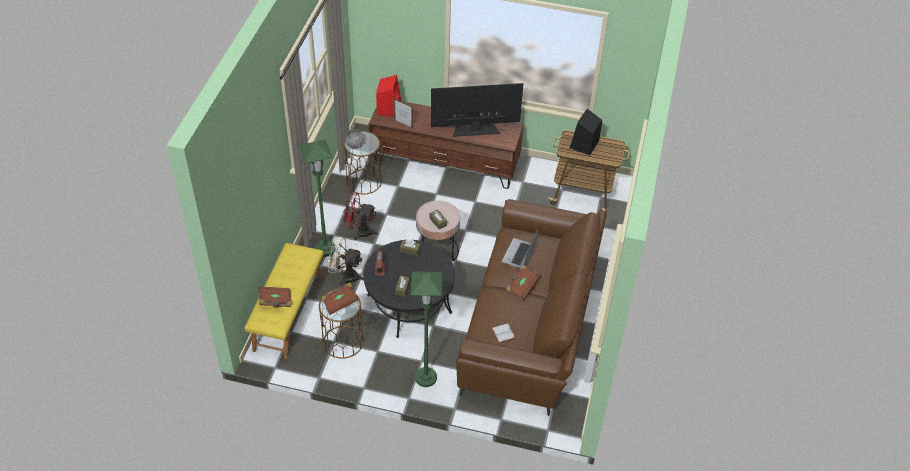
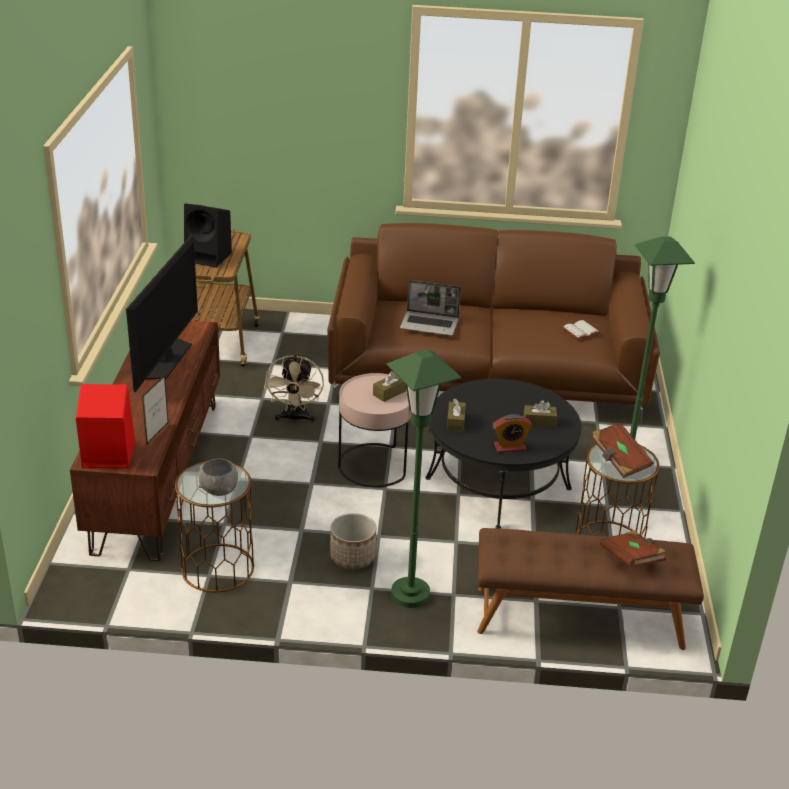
camera: 100 degrees left, 15 degrees down
yellow bench [244,243,324,359] -> brown bench [477,528,704,650]
beige fan [327,237,364,286] -> beige fan moved to [264,353,324,423]
red fan [343,193,378,240] -> planter [330,513,376,569]
television [431,83,523,137] -> television turned 150 degrees counterclockwise [126,234,198,392]
brown book [506,265,541,300] -> none

